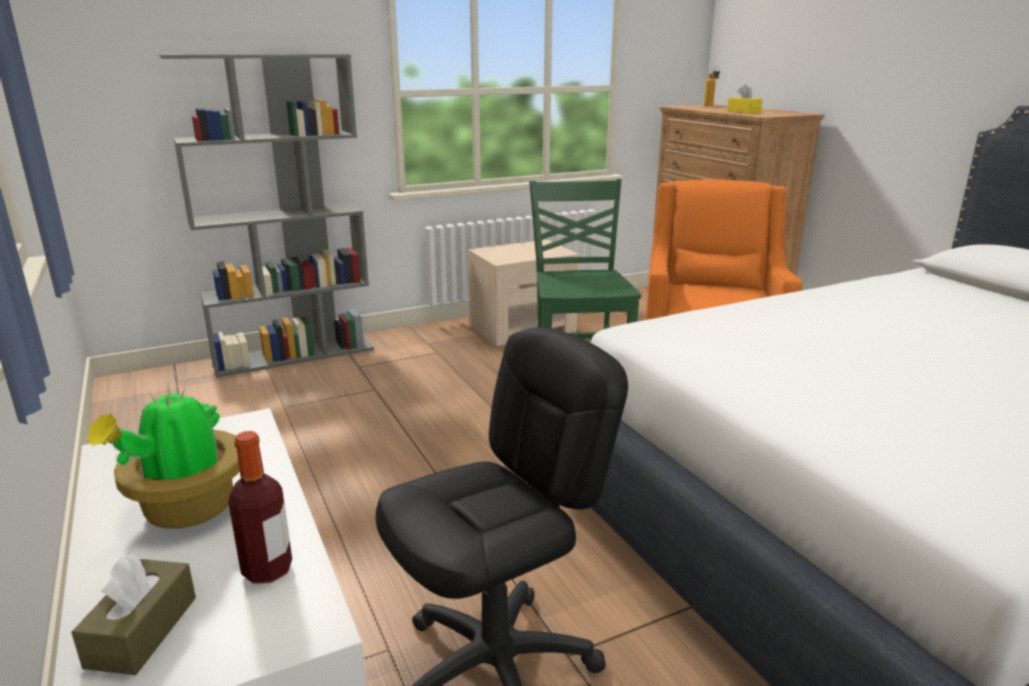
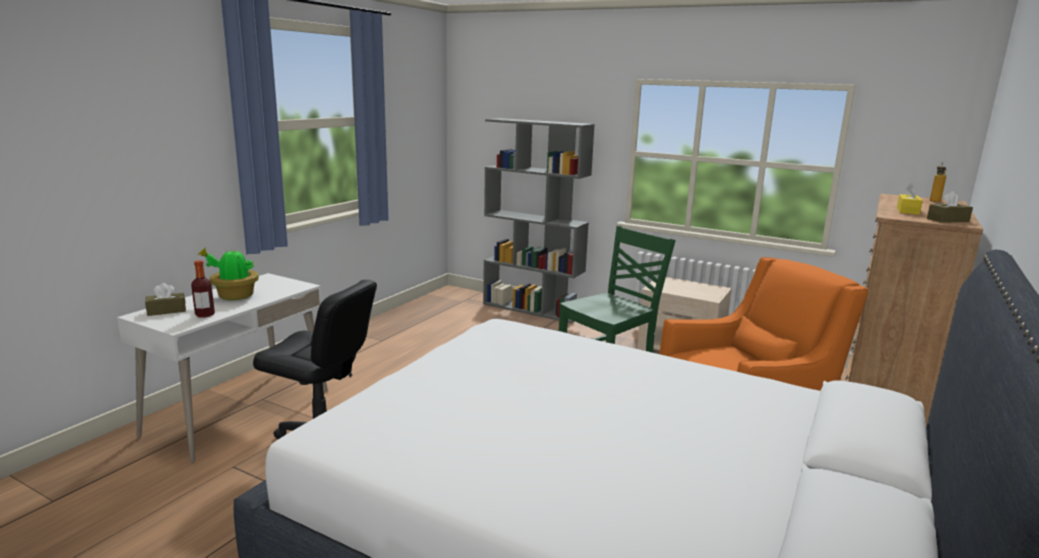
camera: 55 degrees right, 5 degrees down
none -> brown tissue box [927,191,973,223]

